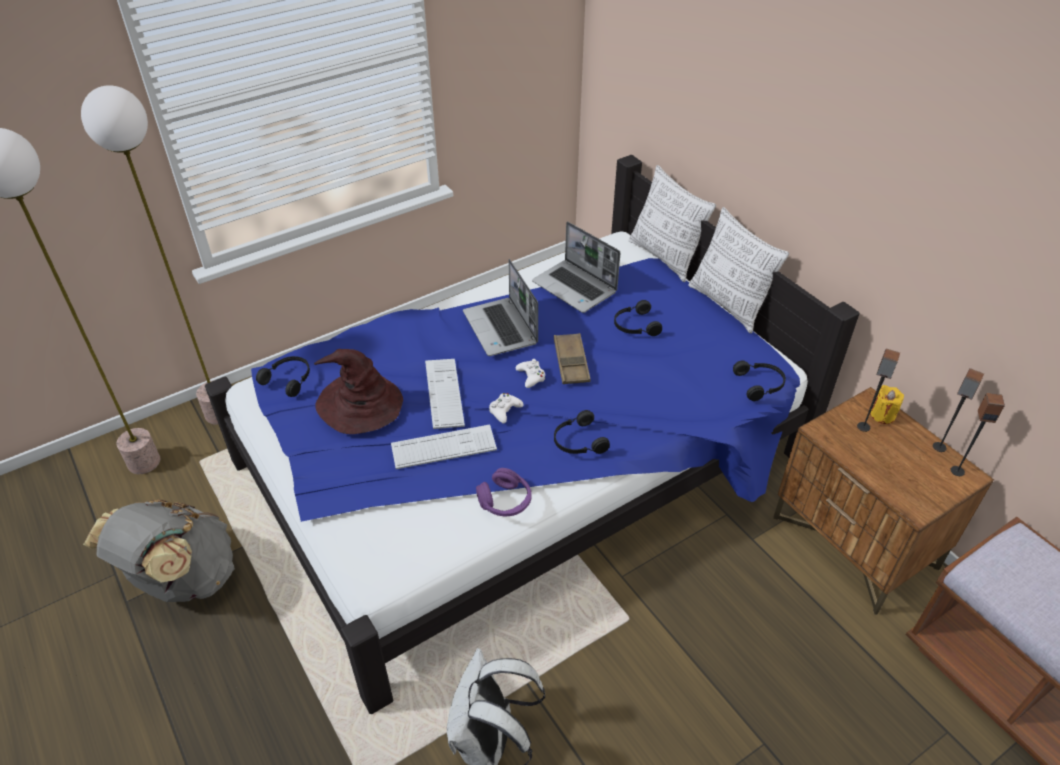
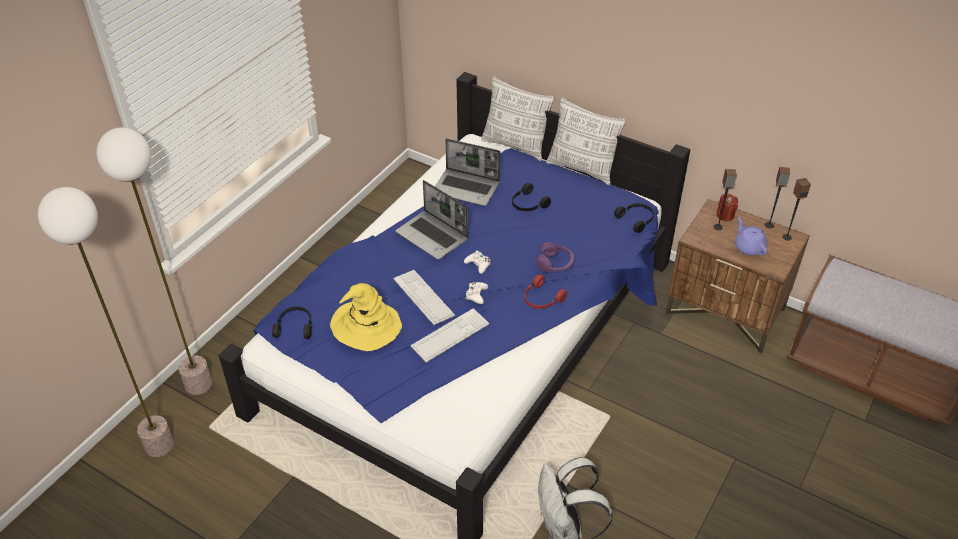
camera: 25 degrees left, 0 degrees up
grey backpack [83,499,235,602] -> none
brown hat [314,349,403,434] -> yellow hat [330,283,402,351]
purple headphones [476,468,532,516] -> purple headphones moved to [536,242,574,272]
brown tray [554,333,591,384] -> none
black headphones [554,410,610,454] -> red headphones [524,274,567,309]
yellow candle [870,385,904,424] -> red candle [717,194,738,221]
none -> purple teapot [735,217,767,256]

